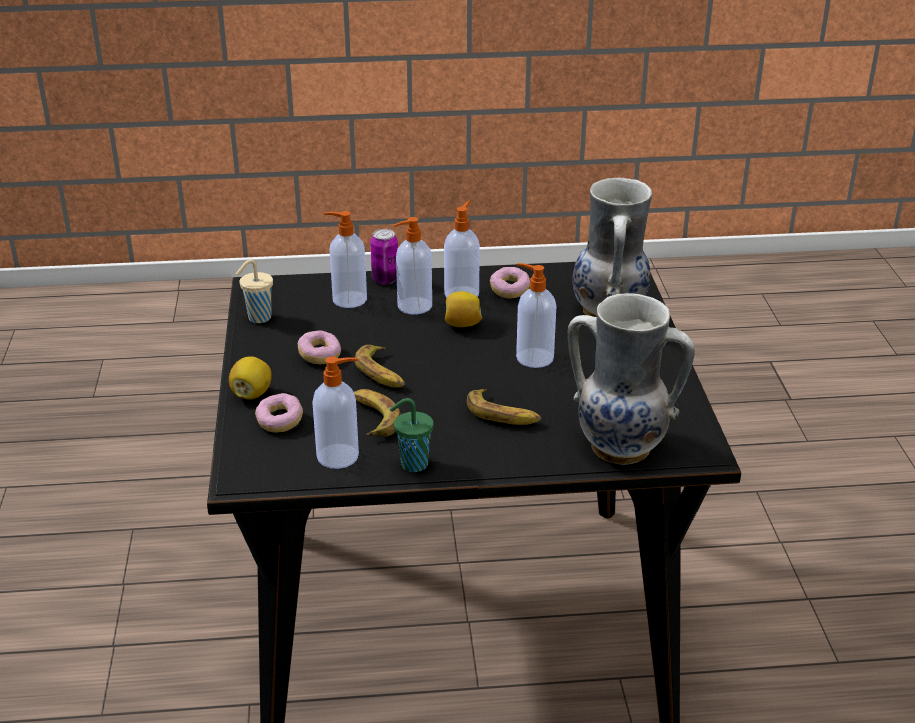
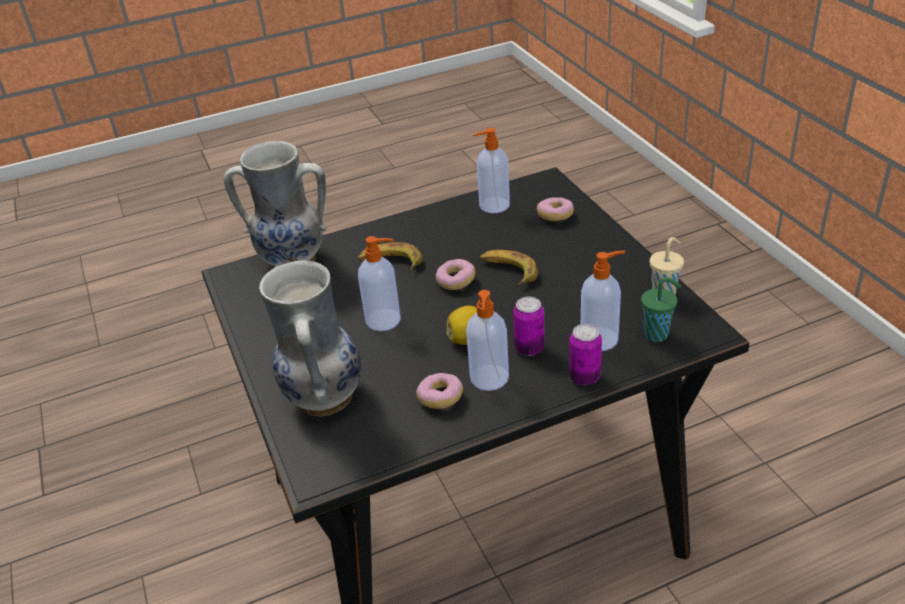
camera: 165 degrees right, 5 degrees up
lemon [229,356,272,400] -> none
donut [298,330,341,364] -> donut moved to [436,259,476,290]
banana [354,389,401,436] -> none
green cup [390,398,434,472] -> green cup moved to [641,277,681,342]
soap dispenser [394,217,432,314] -> can [513,297,545,356]

